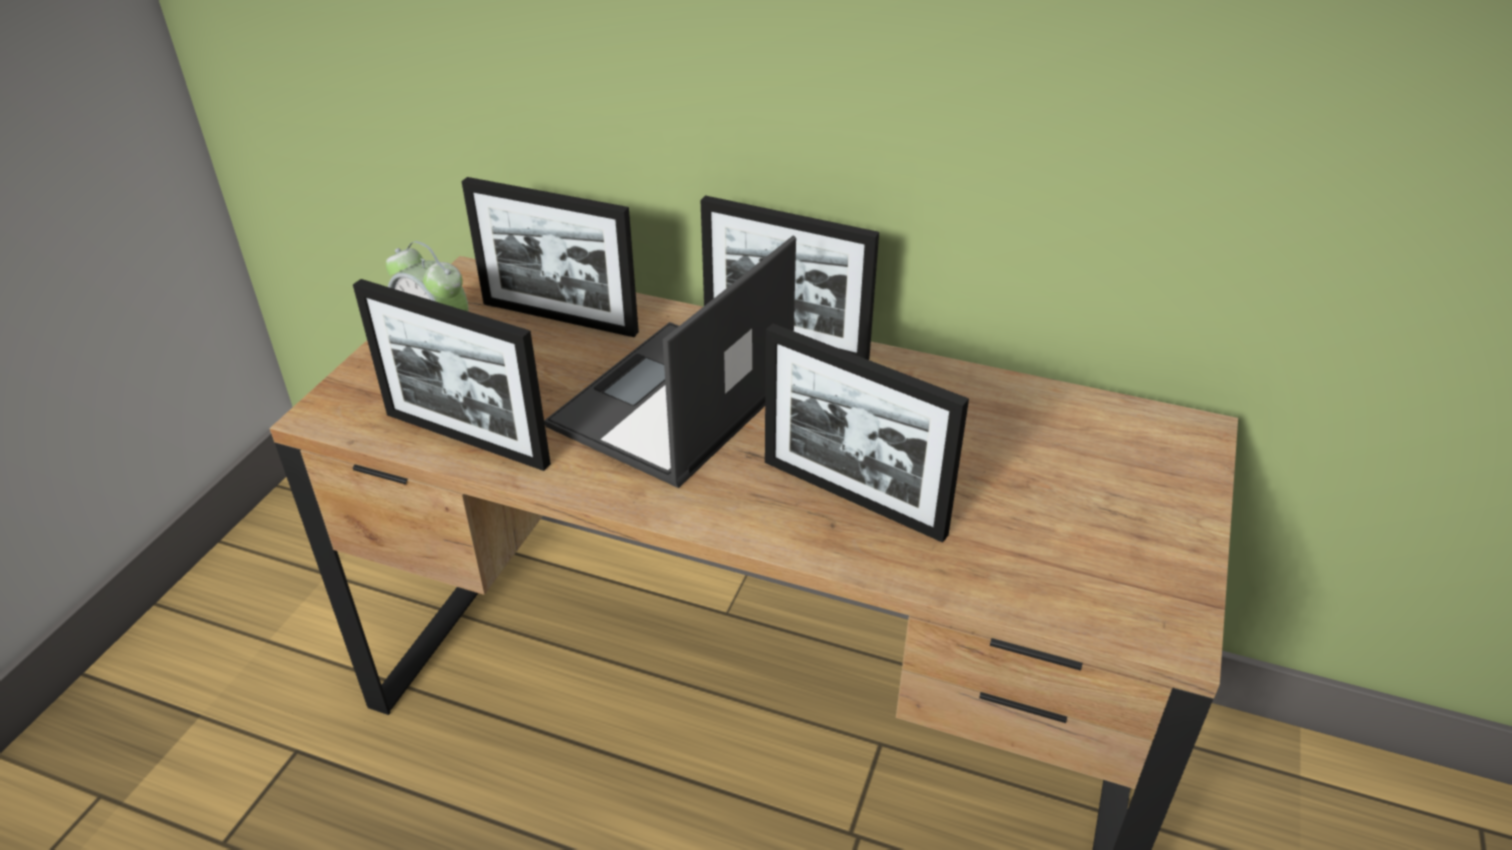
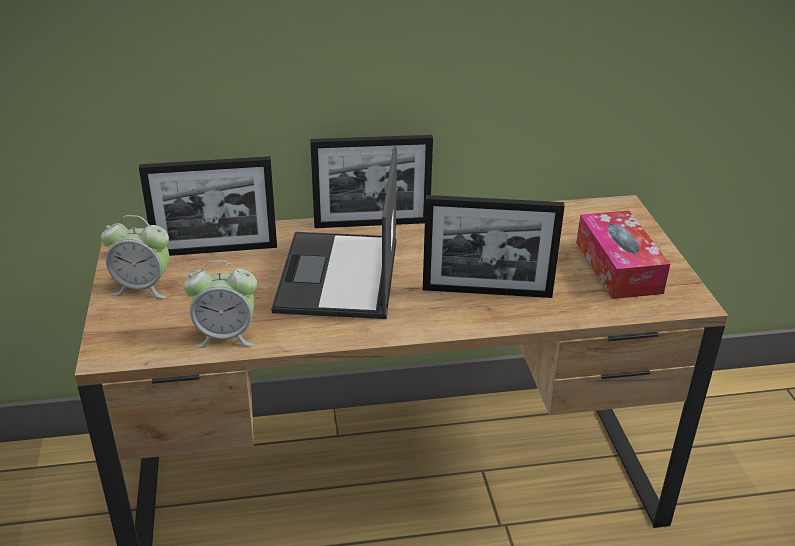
camera: 30 degrees left, 5 degrees down
picture frame [353,279,551,471] -> alarm clock [183,260,257,348]
none -> tissue box [576,210,670,299]

